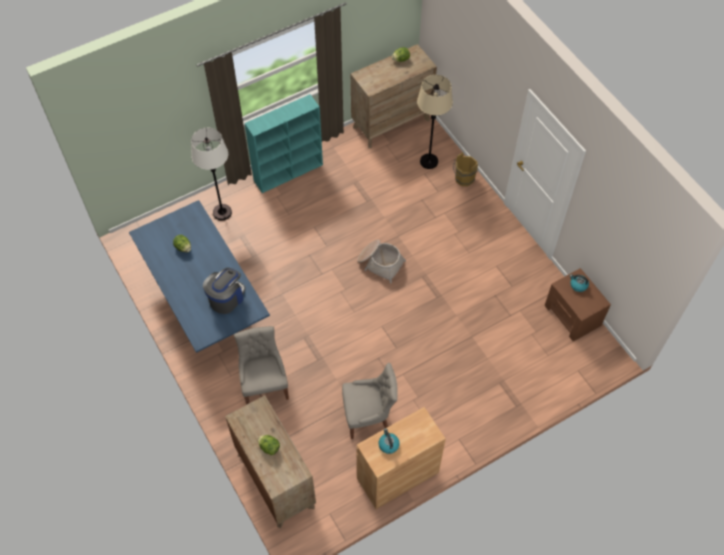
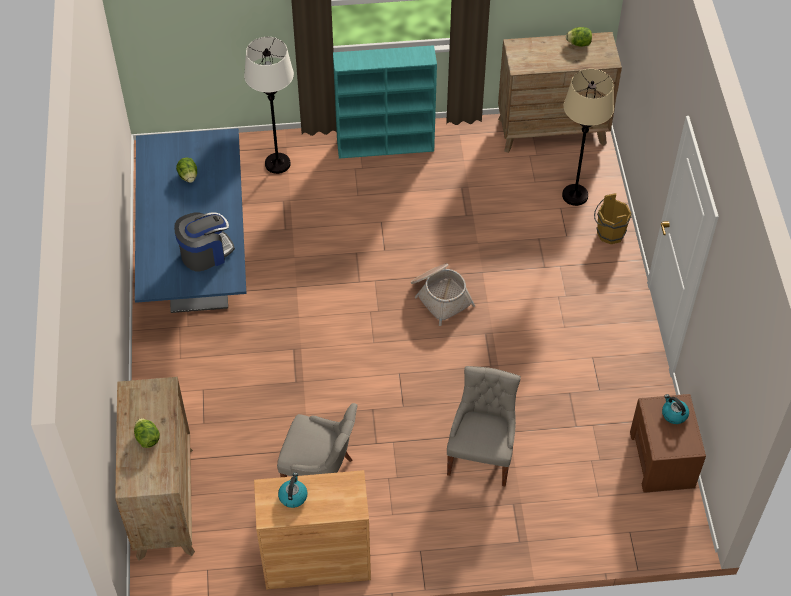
camera: 25 degrees right, 5 degrees down
grey chair [234,326,289,405] -> grey chair moved to [447,366,521,486]

